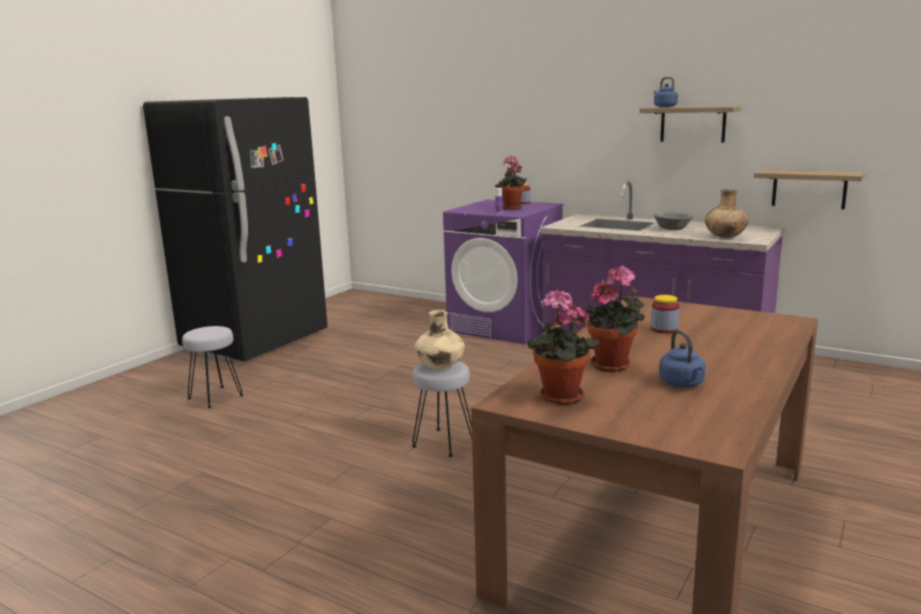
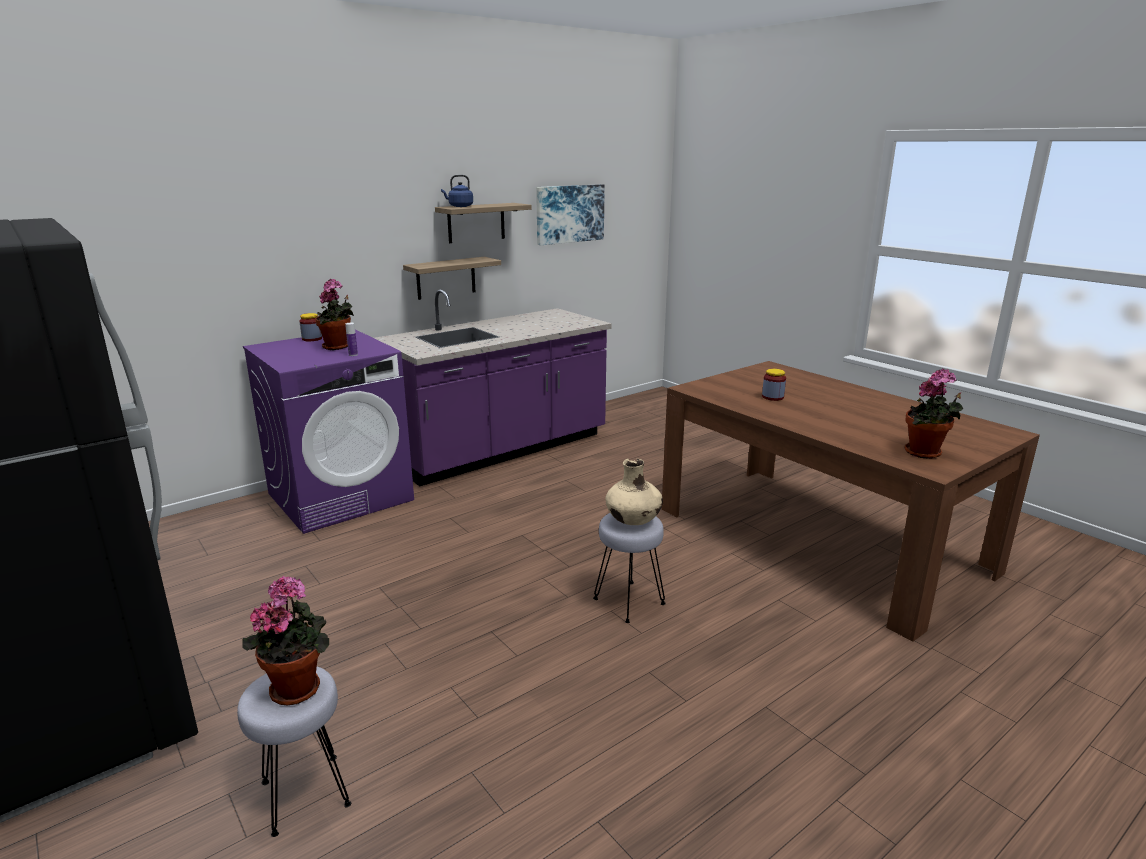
camera: 70 degrees left, 5 degrees up
potted plant [586,266,645,372] -> potted plant moved to [242,576,329,705]
grey bowl [653,212,694,230] -> none
blue kettle [659,330,706,388] -> none
brown vase [705,189,749,238] -> none
shelf [754,169,865,209] -> shelf moved to [403,257,501,300]
none -> picture [536,184,605,245]

